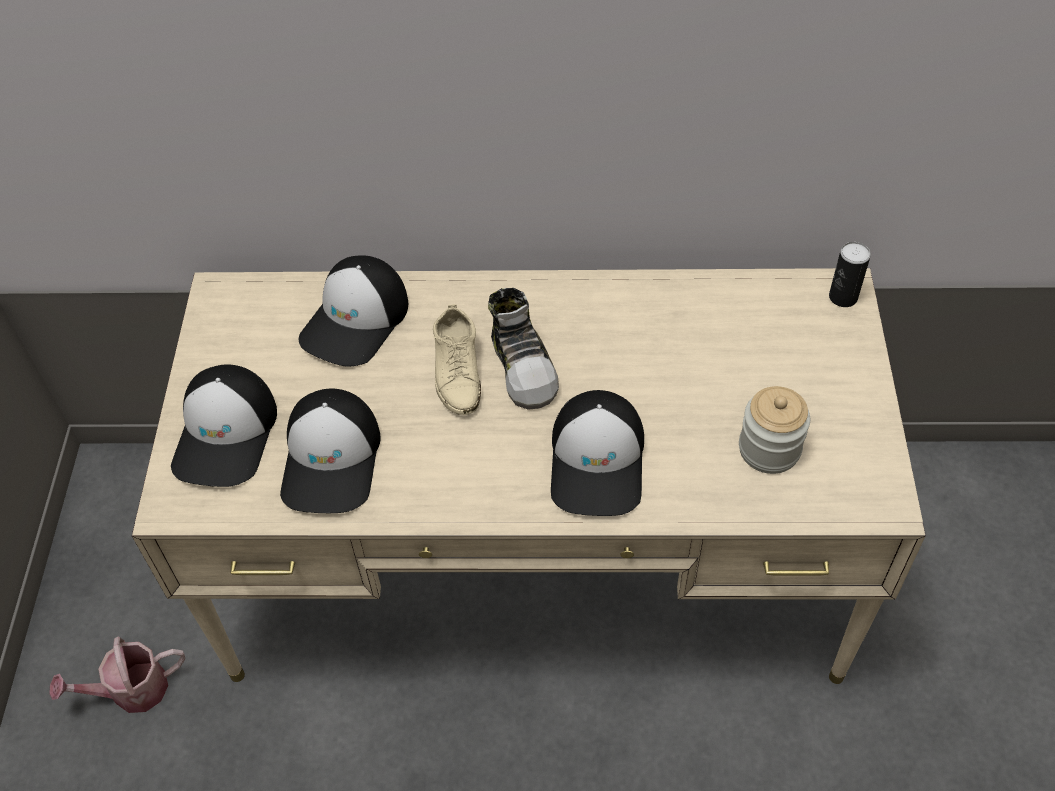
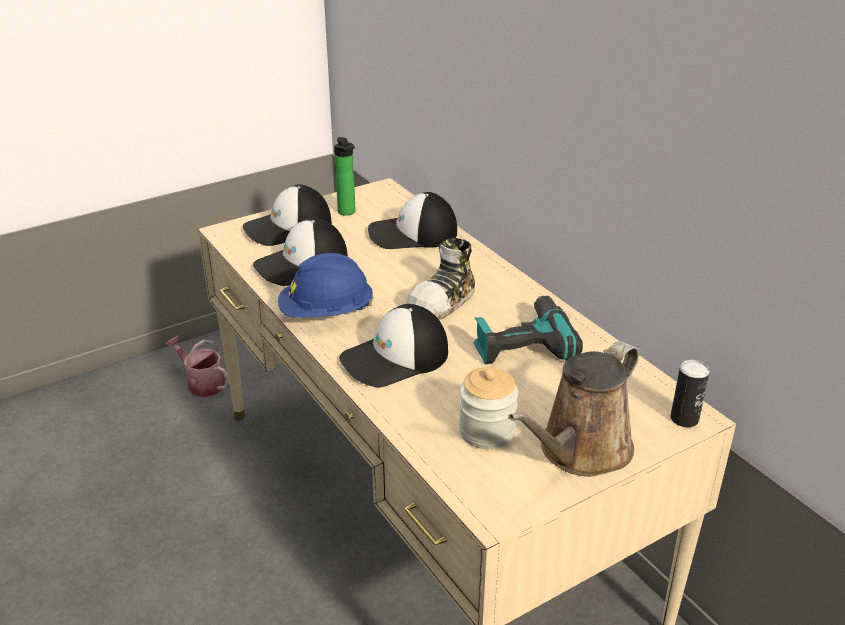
camera: 55 degrees right, 20 degrees down
beige shoe [432,304,481,415] -> none
none -> blue hard hat [278,253,374,318]
none -> bottle [334,137,356,216]
none -> power drill [473,296,583,364]
none -> brown watering can [508,341,639,477]

